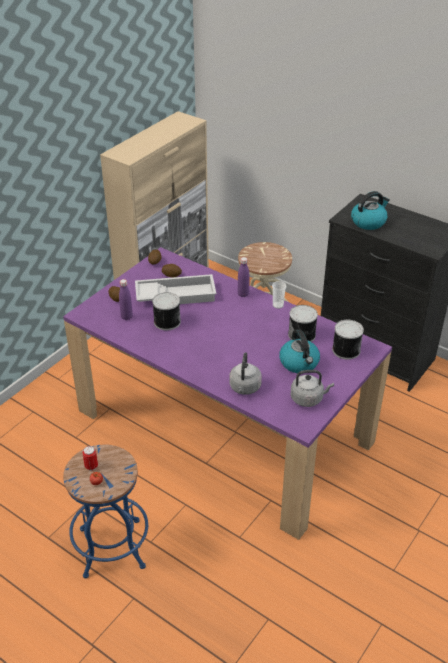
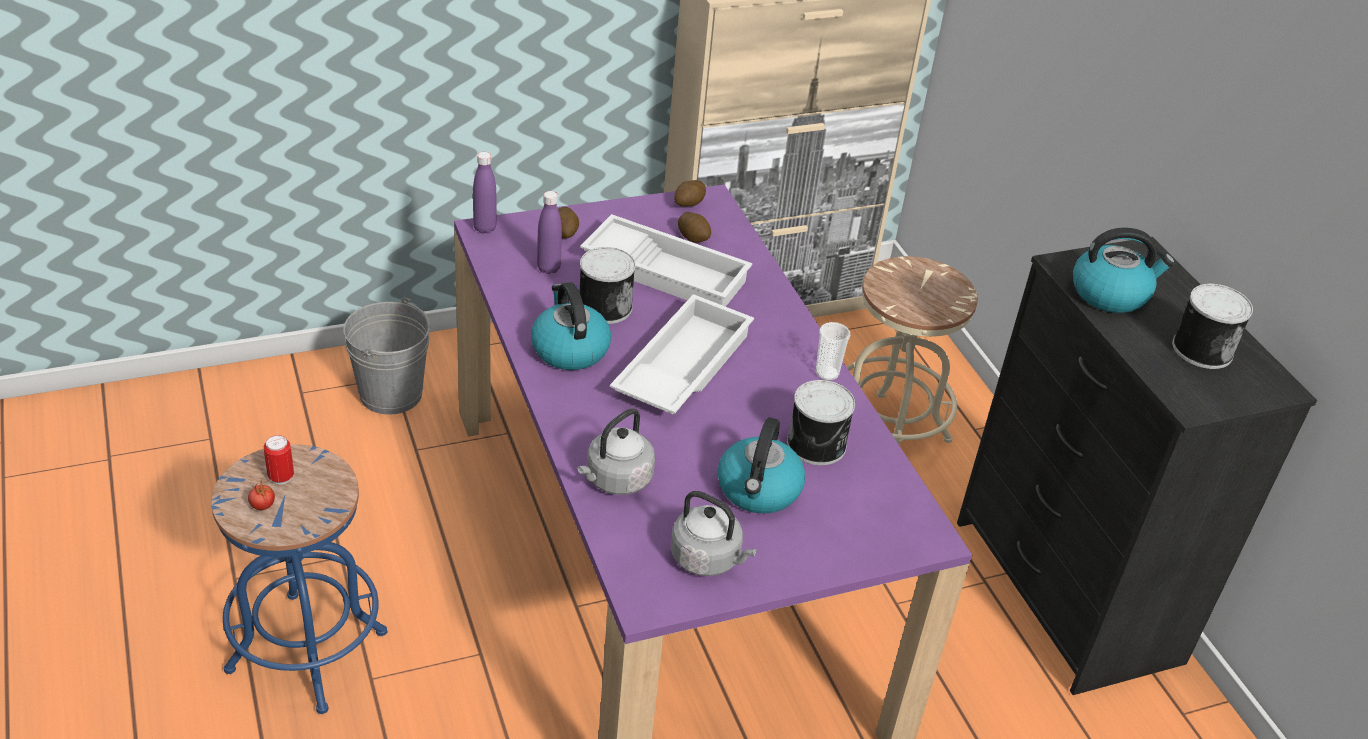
camera: 30 degrees right, 0 degrees up
purple bottle [238,257,250,297] -> purple bottle moved to [473,152,497,234]
can [332,320,364,360] -> can moved to [1172,284,1253,369]
none -> grey bucket [343,298,430,415]
none -> kettle [531,282,611,370]
none -> white tray [610,294,754,414]

